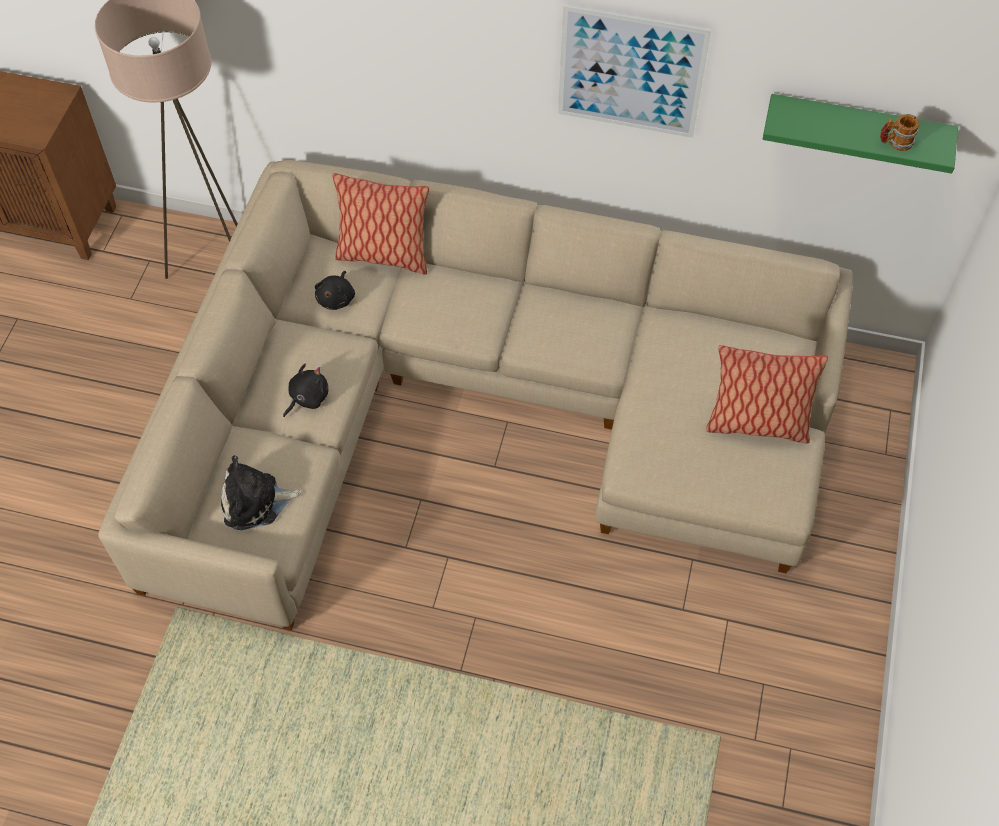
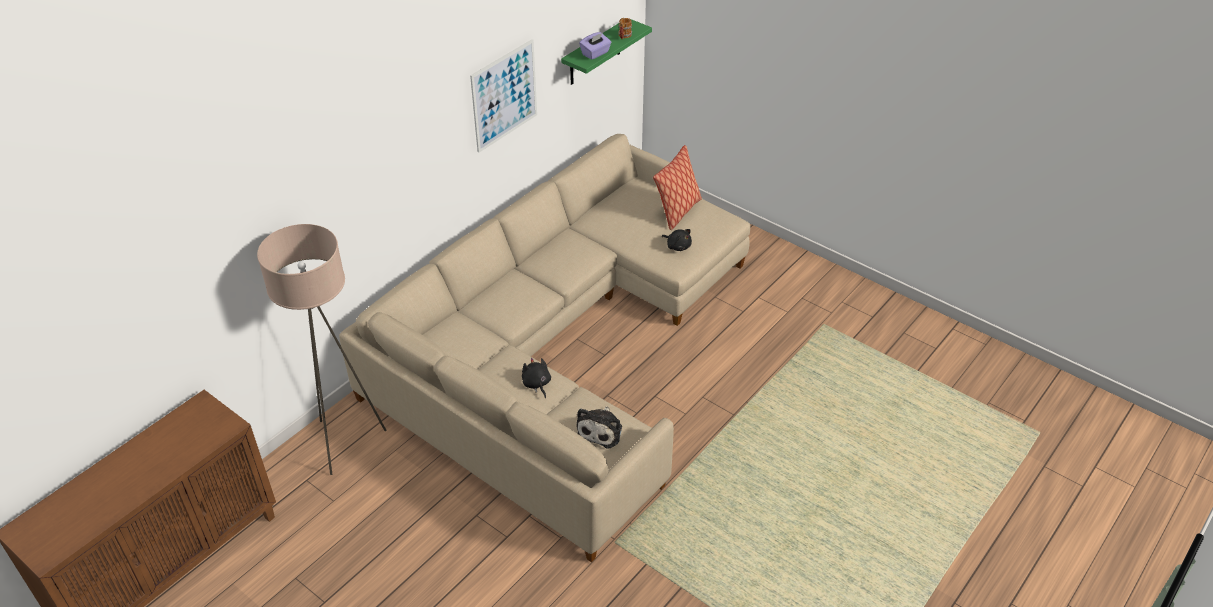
camera: 65 degrees left, 15 degrees down
black plush toy [315,271,355,310] -> black plush toy moved to [662,229,692,251]
pillow [332,173,429,275] -> none
none -> purple tissue box [579,32,612,60]

